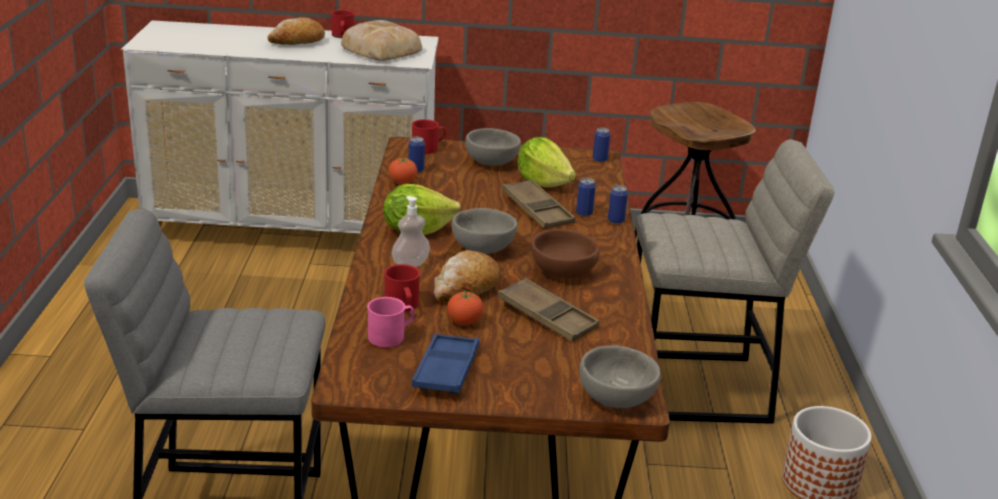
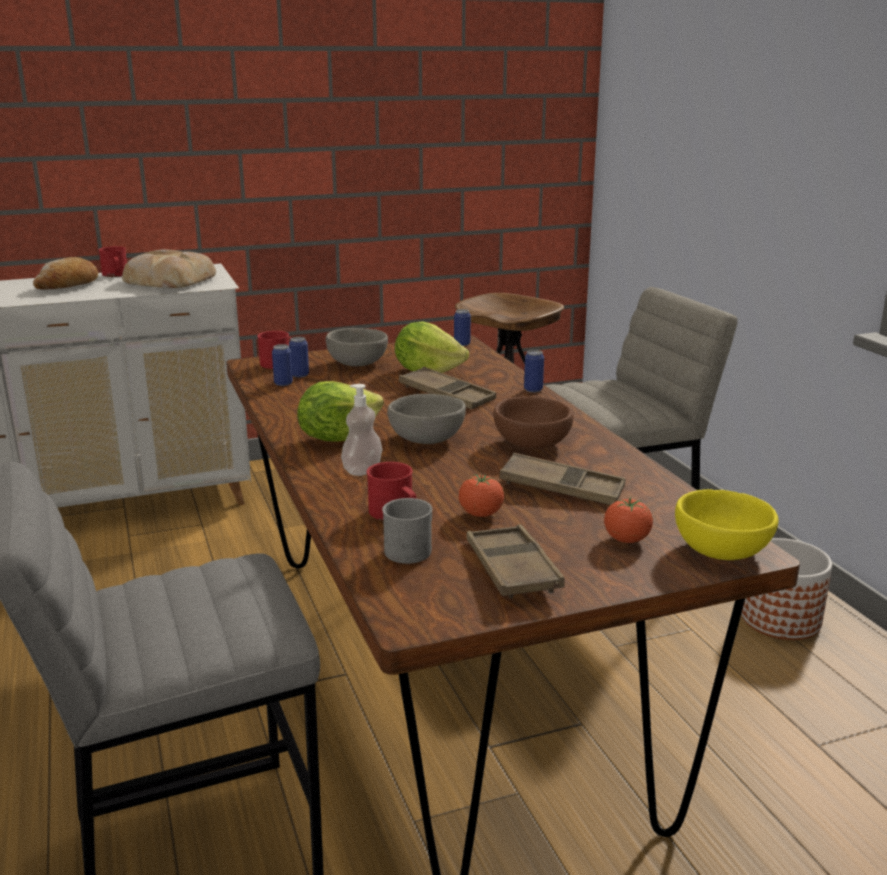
camera: 20 degrees left, 5 degrees down
pink mug [367,297,414,348] -> grey mug [382,498,432,564]
tomato [388,157,417,184] -> tomato moved to [604,497,653,543]
blue tray [412,333,479,395] -> brown tray [466,524,565,598]
bread [434,250,500,302] -> none
can [576,178,596,216] -> can moved to [289,337,309,378]
grey bowl [579,346,661,408] -> yellow bowl [675,489,778,560]

